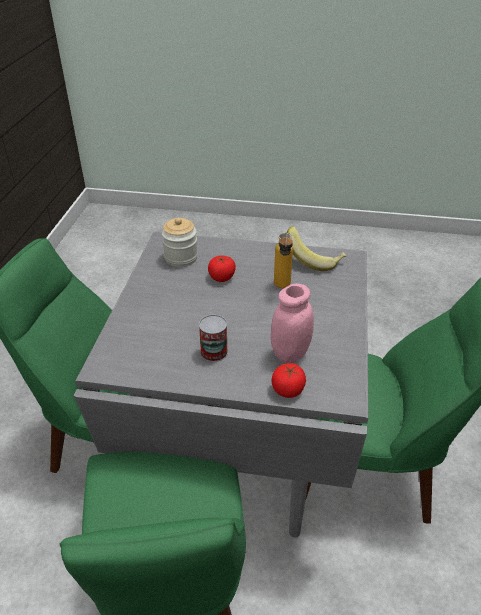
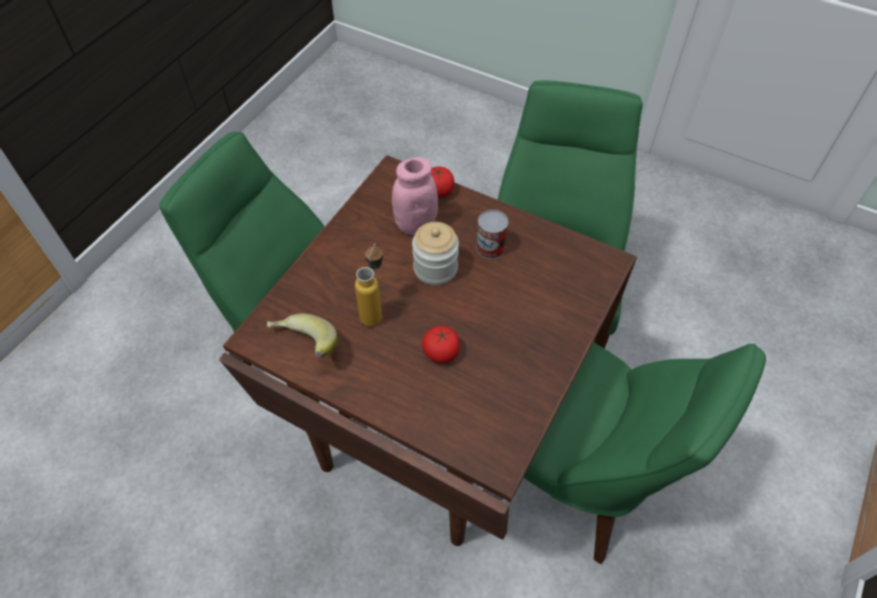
camera: 160 degrees left, 15 degrees up
grey dining table [74,232,368,537] -> brown dining table [219,155,637,546]
jar [162,218,198,267] -> jar moved to [412,222,459,286]

